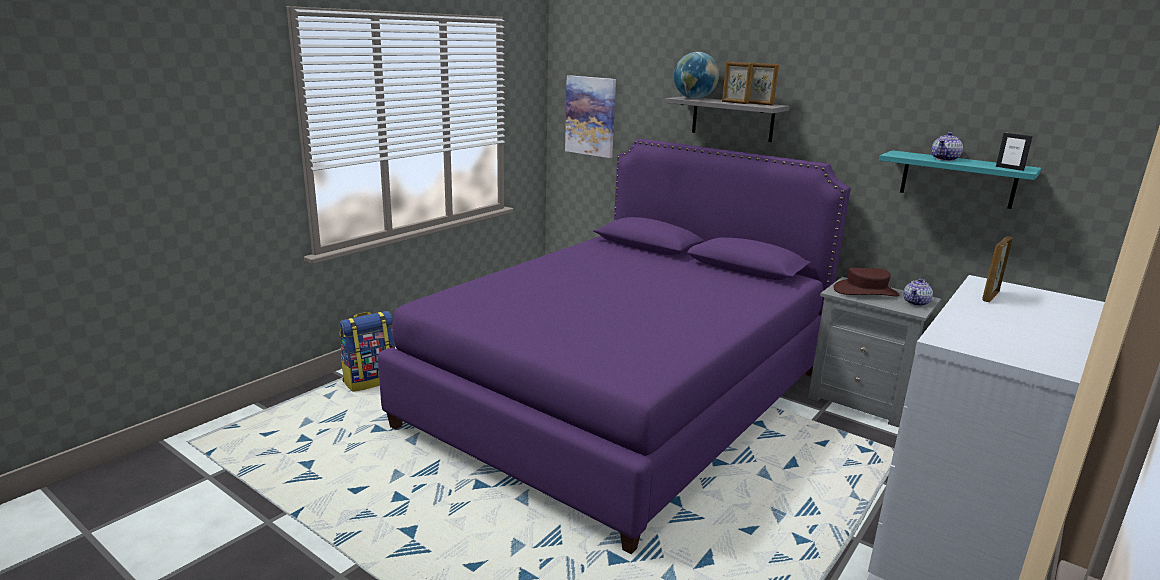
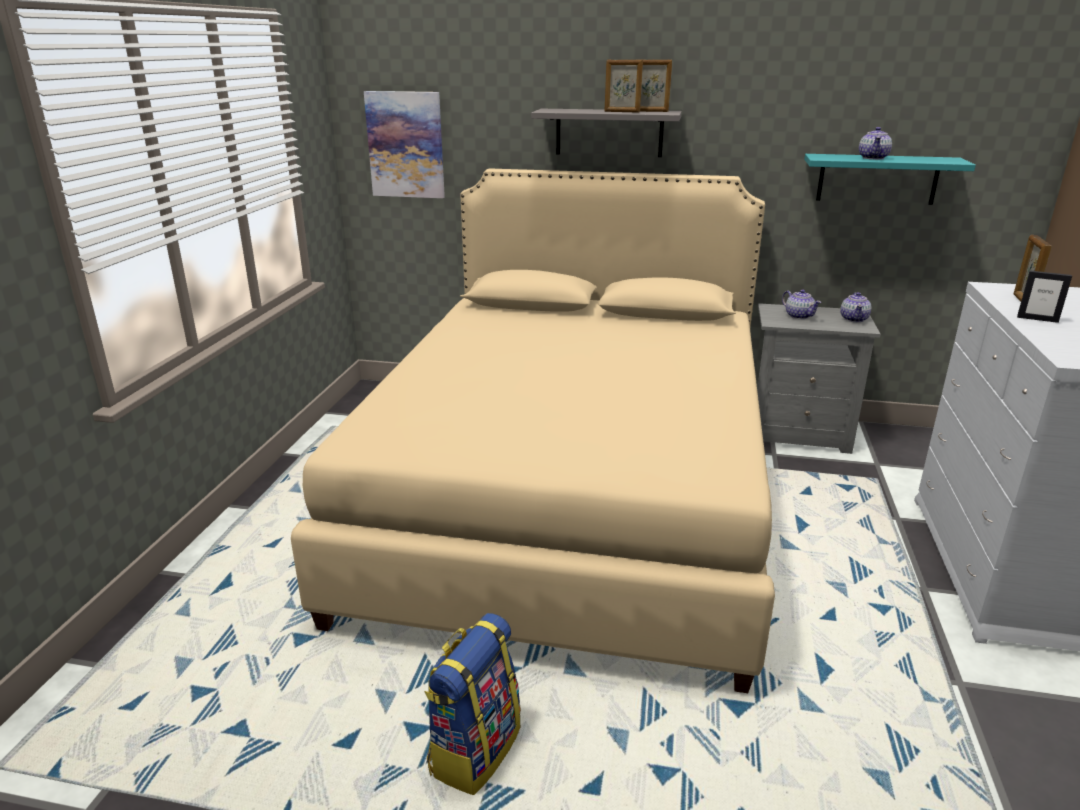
camera: 25 degrees left, 5 degrees up
backpack [339,311,395,392] -> backpack moved to [424,613,521,795]
purple bed [378,139,851,554] -> beige bed [291,168,775,693]
globe [674,52,719,99] -> none
brown hat [833,267,899,297] -> teapot [782,290,821,319]
picture frame [996,133,1033,171] -> picture frame moved to [1017,271,1072,323]

